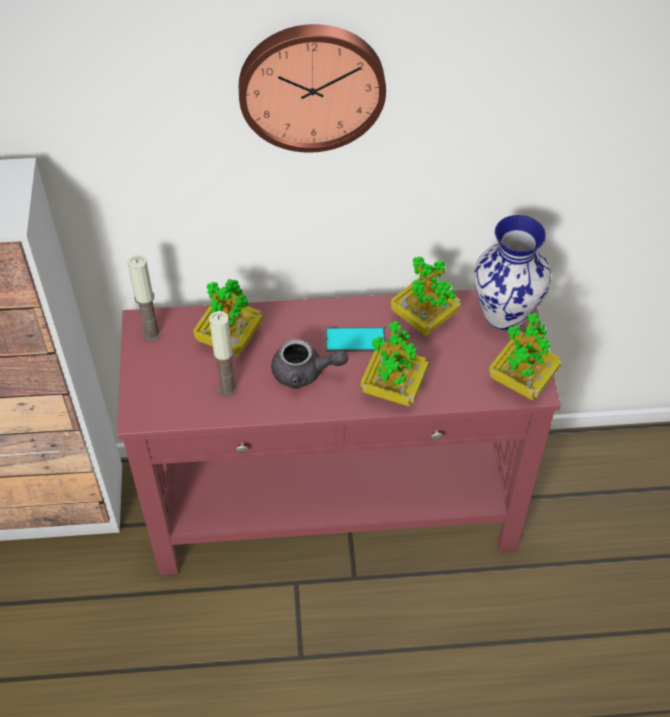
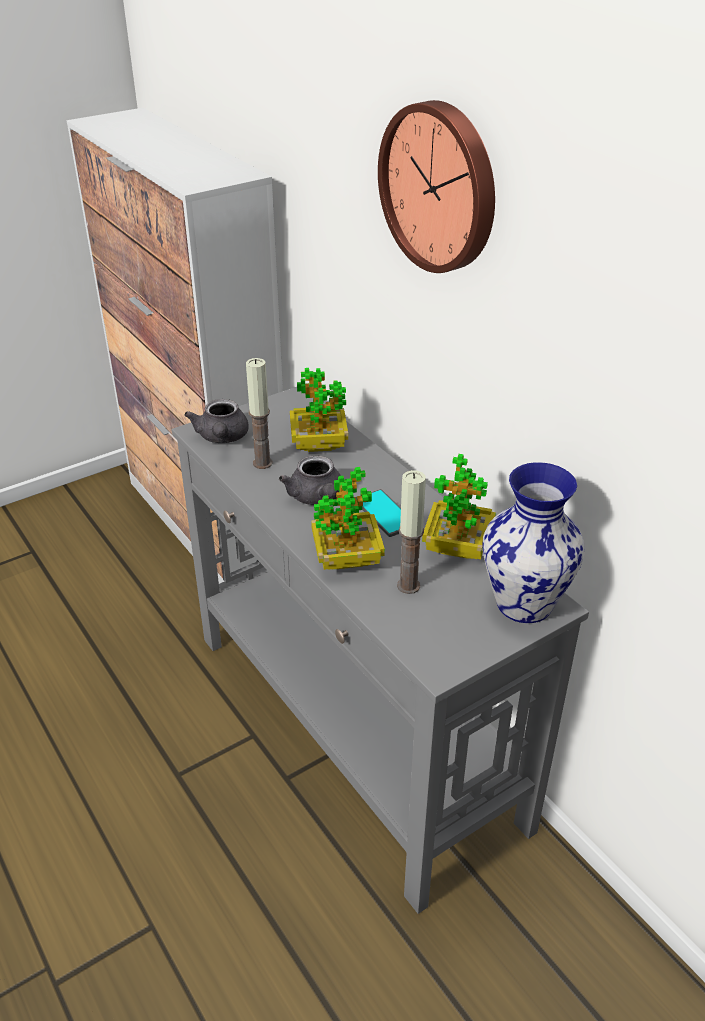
camera: 60 degrees right, 15 degrees down
red console table [117,289,561,575] -> grey console table [172,387,589,914]
candle [128,255,161,341] -> candle moved to [397,470,426,594]
potted plant [489,313,561,400] -> none
none -> grey teapot [184,399,249,443]

